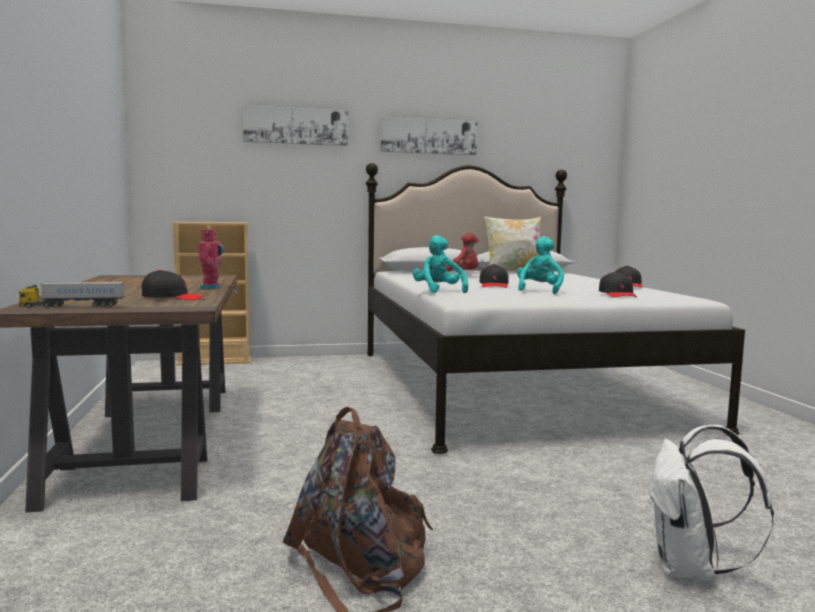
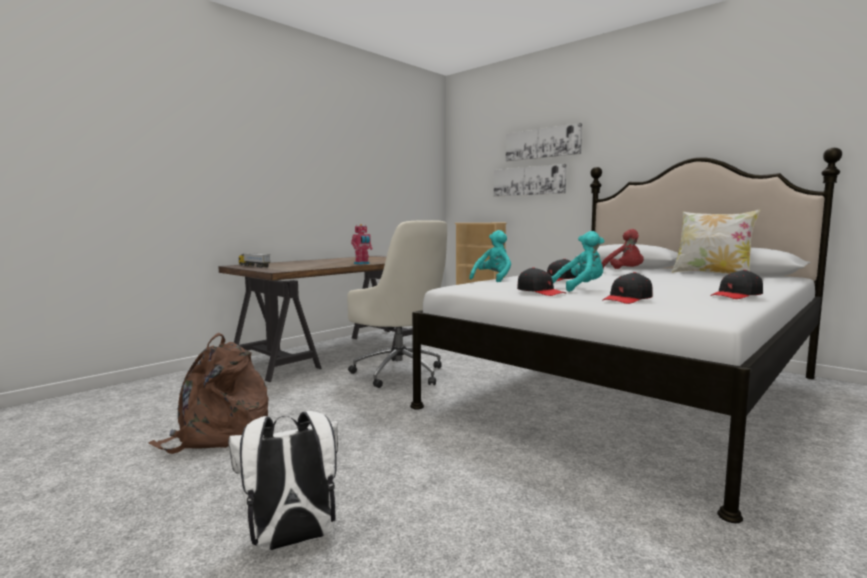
camera: 55 degrees right, 0 degrees up
black cap [142,270,205,300] -> black cap moved to [517,267,566,296]
picture [380,117,478,155] -> picture moved to [494,164,567,197]
none -> beige office chair [347,220,447,388]

